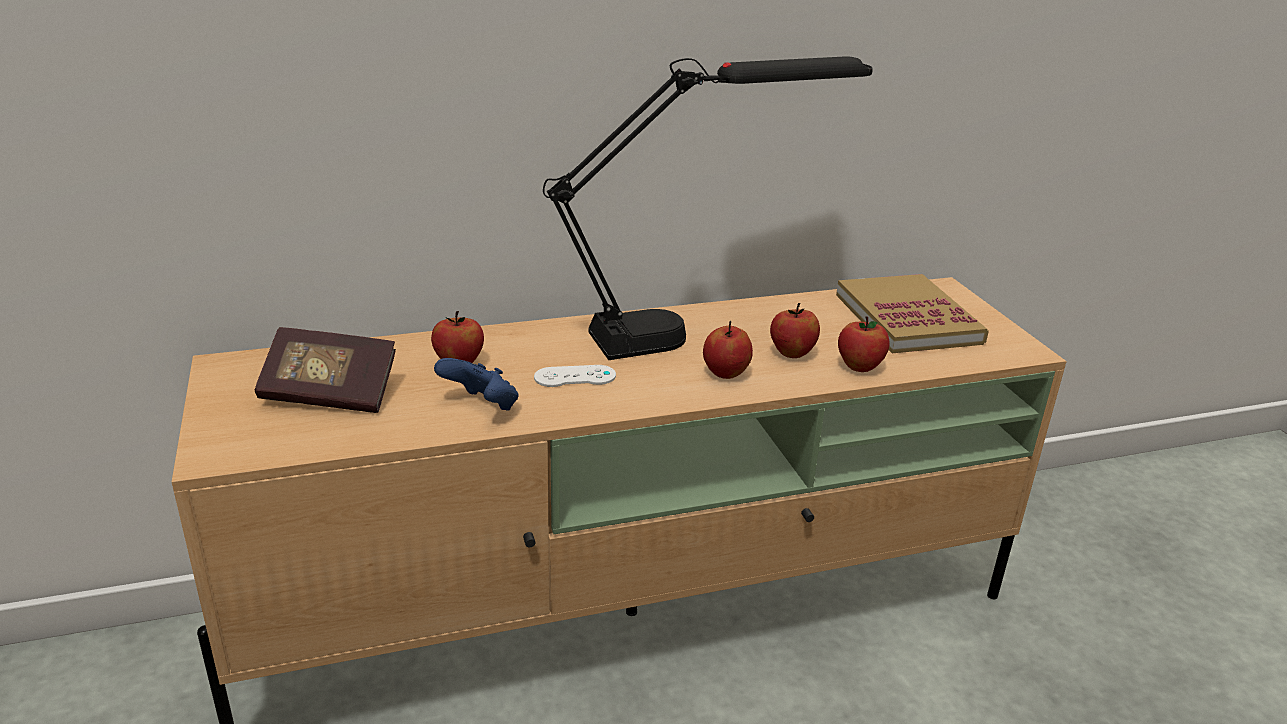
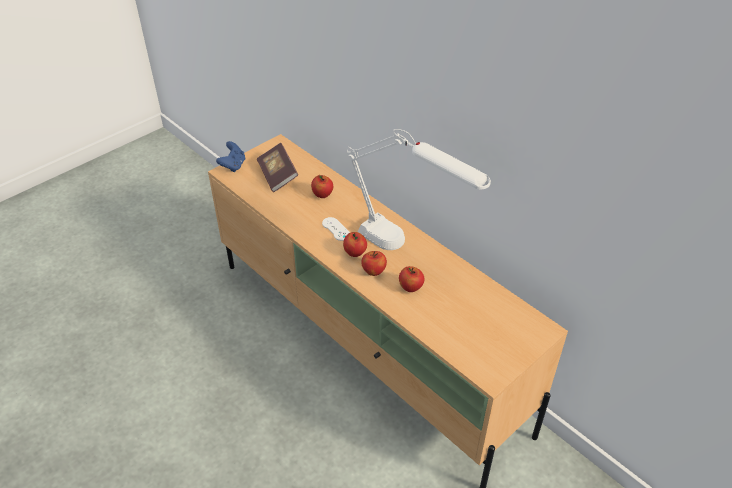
camera: 65 degrees right, 15 degrees up
blue game controller [434,358,519,411] -> blue game controller moved to [216,141,245,172]
black table lamp [543,56,873,360] -> white table lamp [347,129,491,250]
book [836,274,989,353] -> none
apple [838,316,890,372] -> apple moved to [343,232,367,257]

